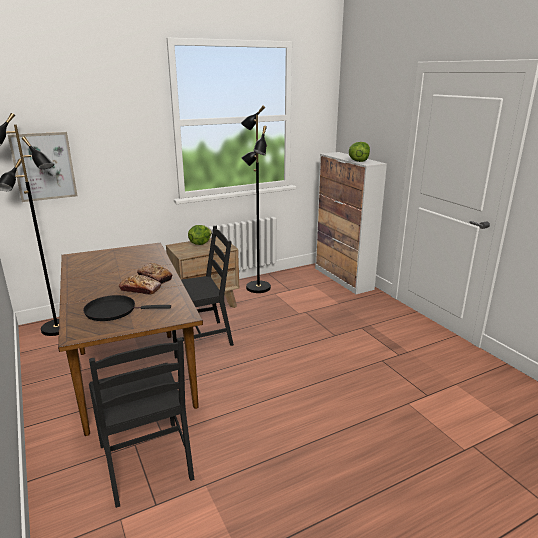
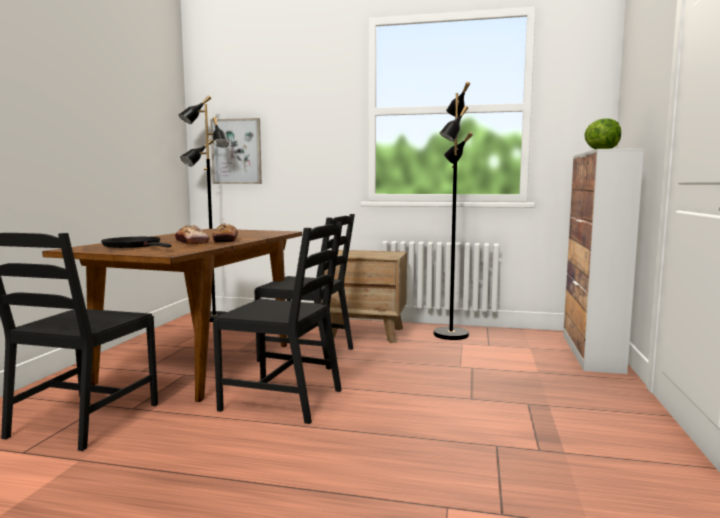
camera: 40 degrees right, 15 degrees down
lettuce [188,225,212,245] -> none
none -> black chair [213,222,343,424]

